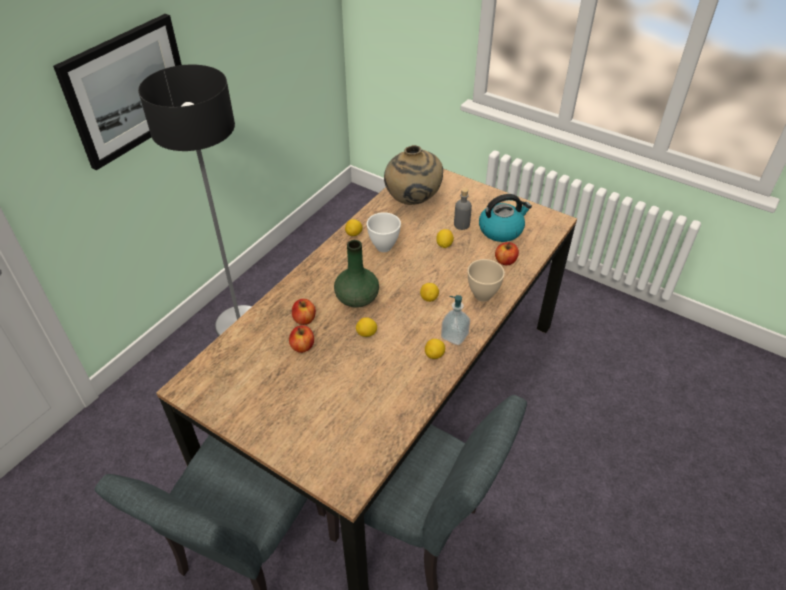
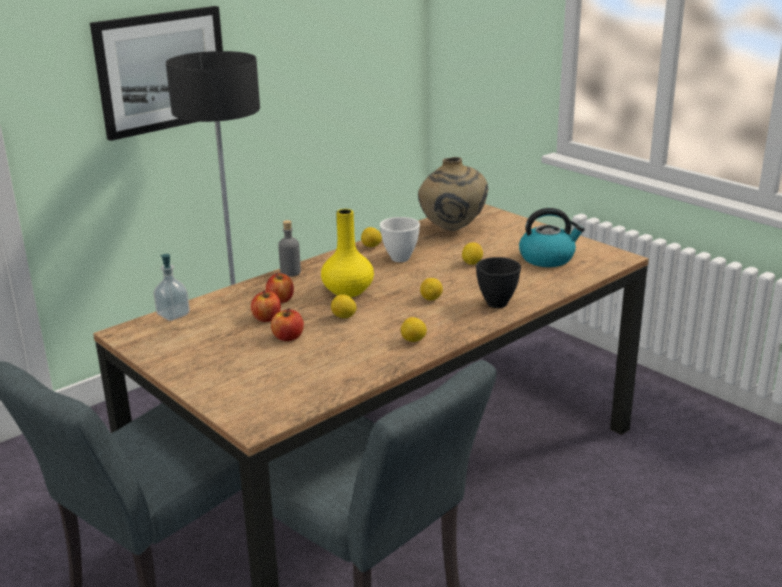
camera: 15 degrees right, 20 degrees down
green vase [334,240,379,308] -> yellow vase [321,209,374,297]
soap dispenser [441,295,470,345] -> soap dispenser moved to [153,254,190,321]
grey bottle [454,188,472,230] -> grey bottle moved to [278,220,301,277]
beige bowl [467,259,505,302] -> black bowl [476,257,521,308]
apple [495,242,519,265] -> apple moved to [271,308,304,341]

